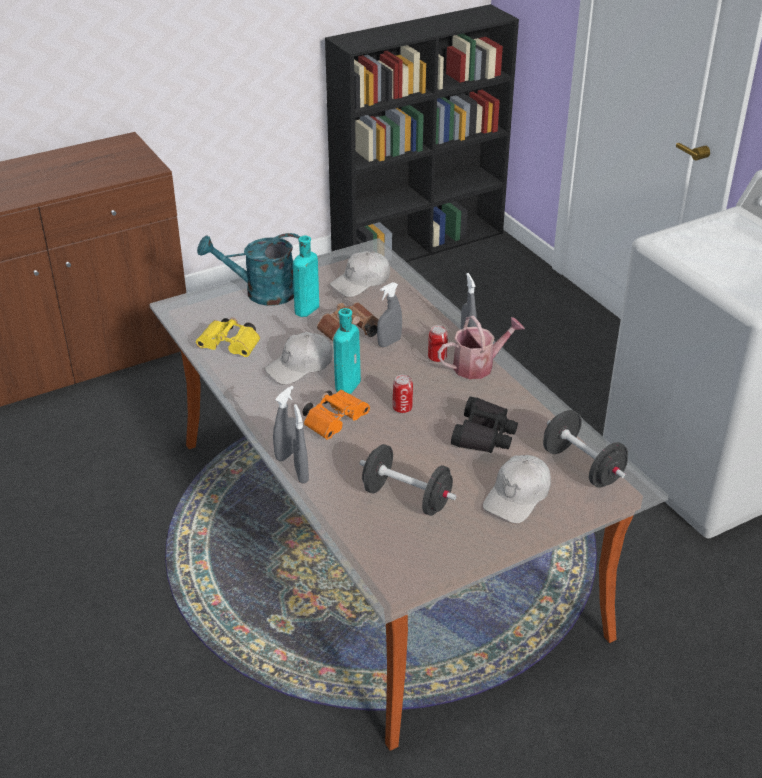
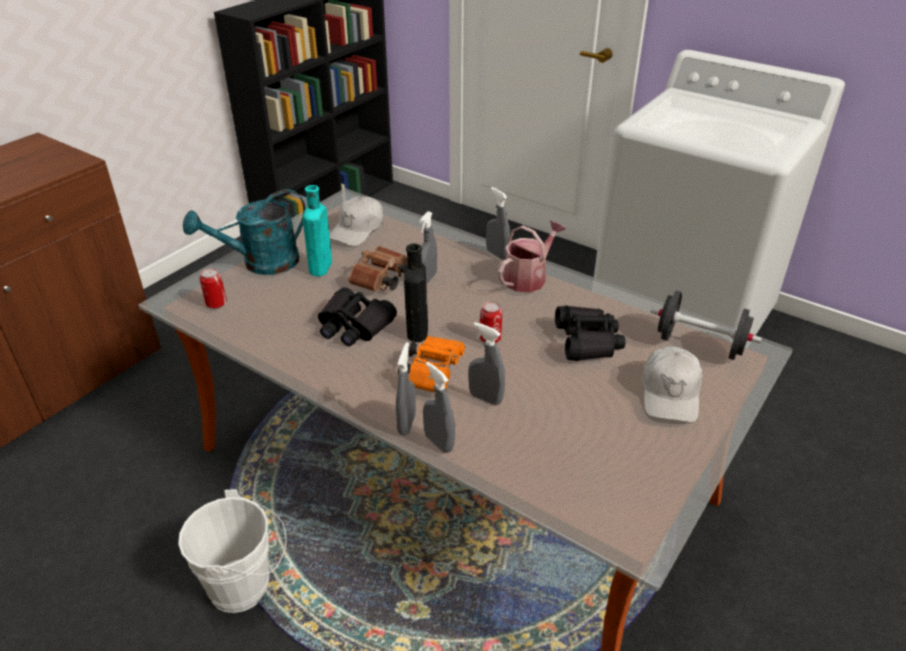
camera: 25 degrees left, 0 degrees up
yellow binoculars [196,317,260,357] -> none
white cap [265,332,333,385] -> black binoculars [318,287,397,346]
turquoise bottle [333,308,361,394] -> black bottle [404,244,428,342]
black dumbbell [360,444,457,516] -> none
can [428,325,448,362] -> can moved to [200,268,227,308]
none -> white bucket [178,489,286,613]
none -> grey spray bottle [468,322,505,405]

